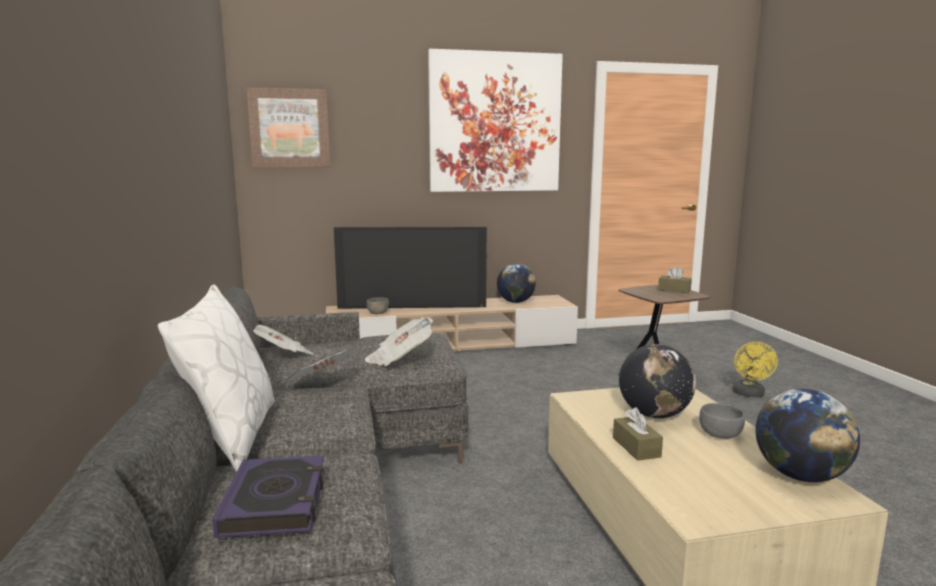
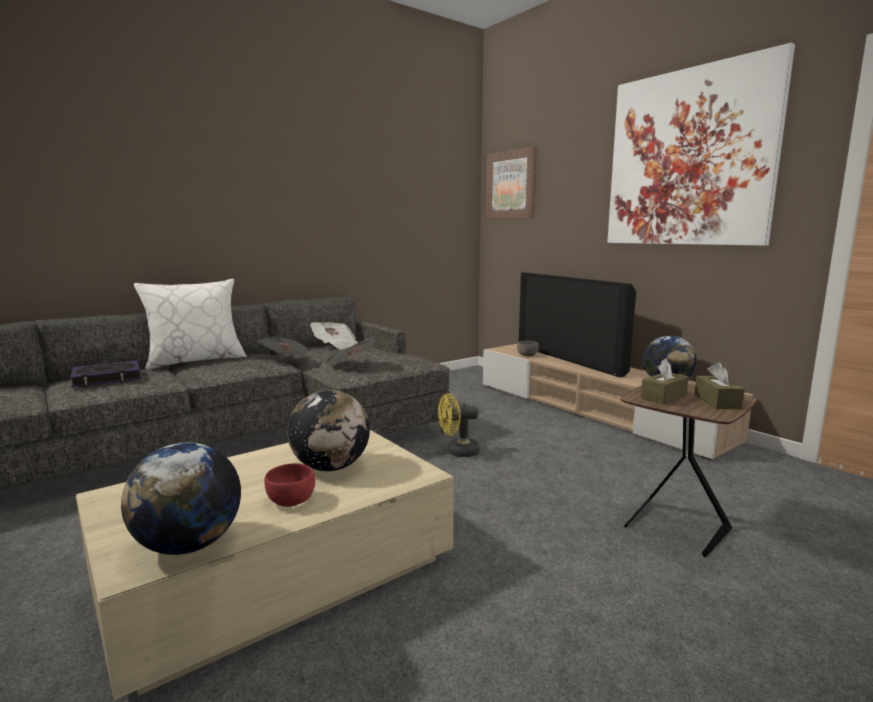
camera: 65 degrees right, 0 degrees up
brown tissue box [613,407,663,461] -> brown tissue box moved to [641,358,689,404]
grey bowl [699,403,745,439] -> red bowl [264,463,315,507]
yellow fan [732,342,778,397] -> yellow fan moved to [438,393,480,457]

